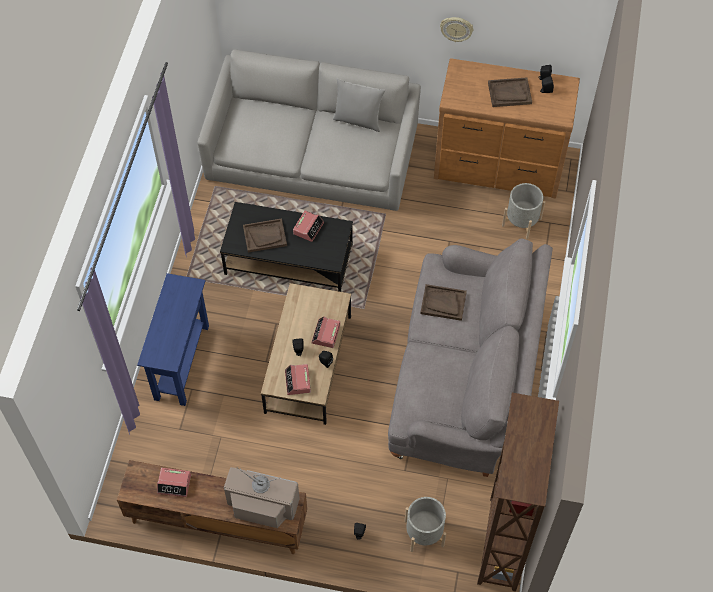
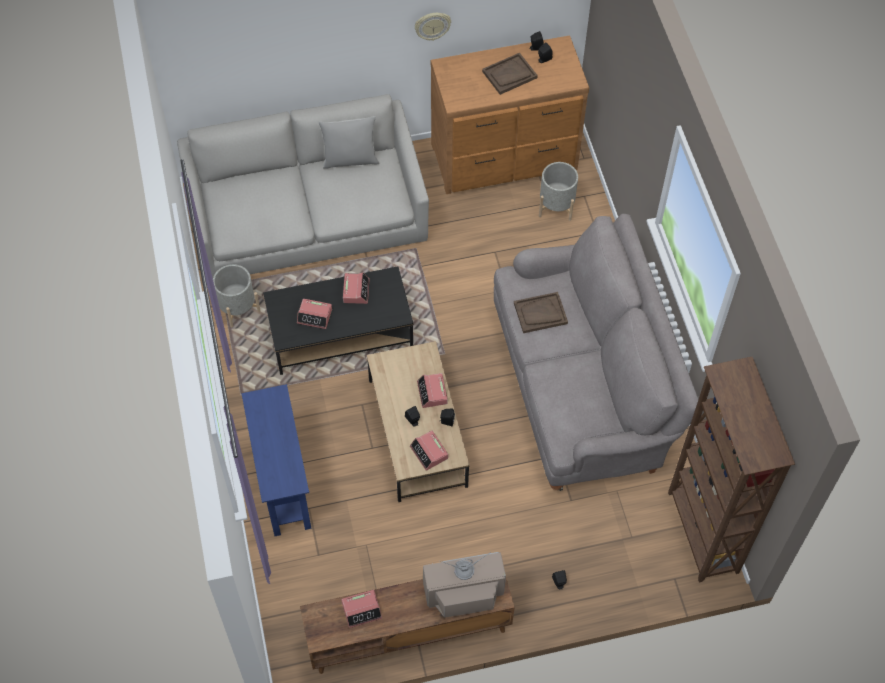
camera: 25 degrees left, 0 degrees up
brown tray [243,218,287,253] -> alarm clock [297,299,332,329]
grey planter [405,497,446,552] -> grey planter moved to [213,264,261,327]

